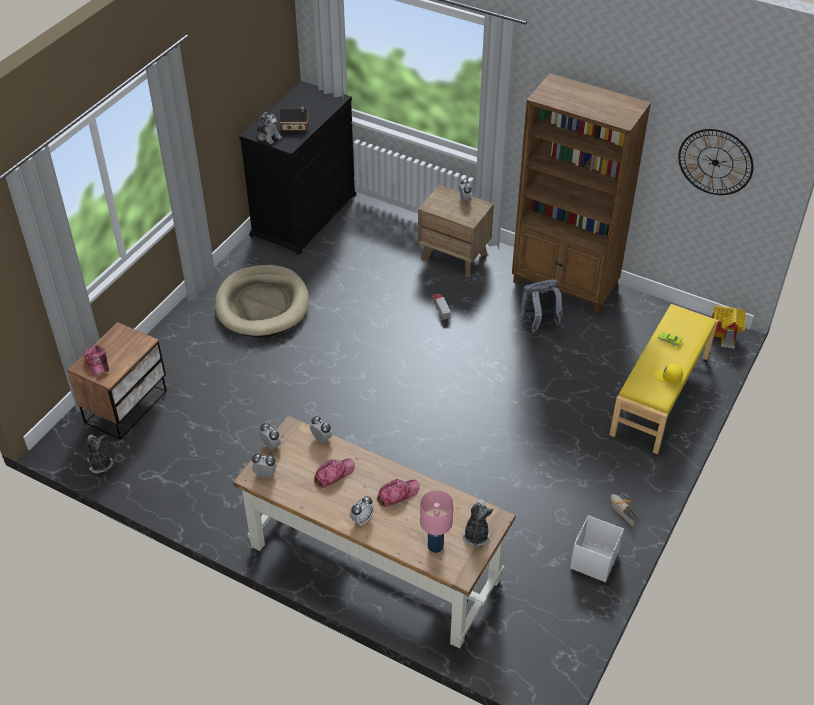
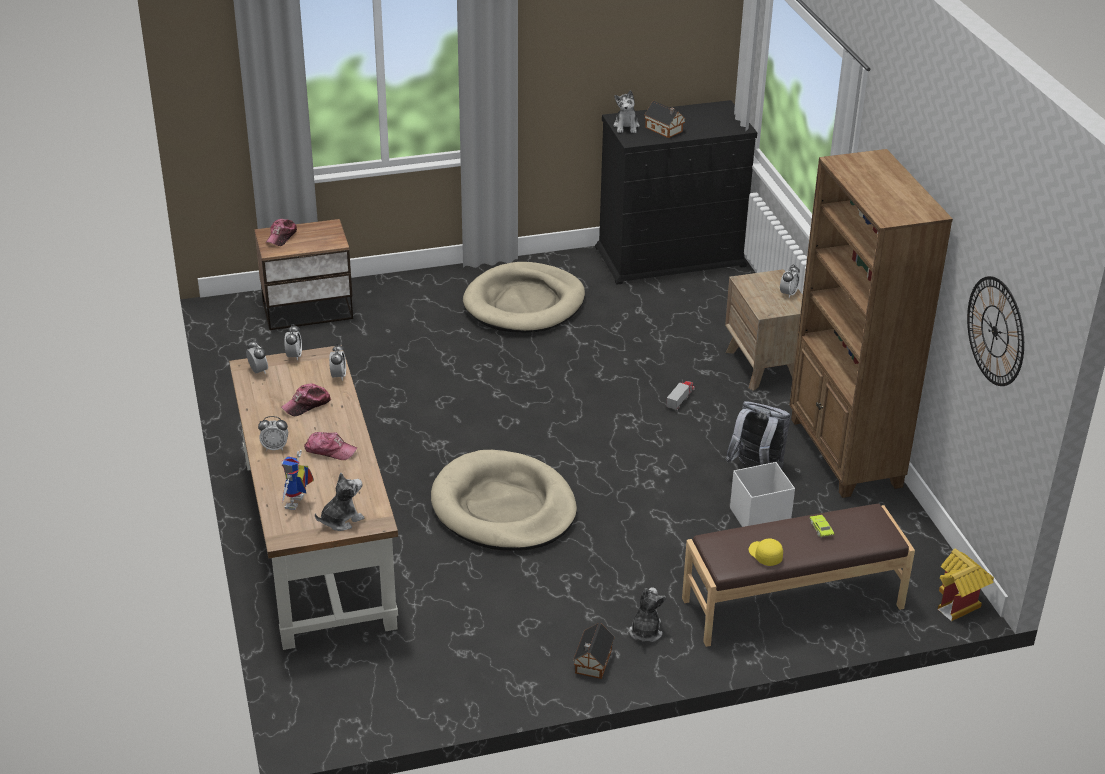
camera: 45 degrees right, 10 degrees down
plush toy [87,435,113,474] -> plush toy moved to [629,587,666,642]
cap [314,458,355,488] -> cap turned 135 degrees clockwise [281,383,331,416]
pink table lamp [420,490,453,553] -> toy robot [281,450,314,510]
white storage box [570,515,624,582] -> white storage box moved to [730,462,795,527]
yellow bench [609,304,718,454] -> brown bench [682,503,915,647]
shoe [610,494,638,528] -> toy house [573,623,615,679]
none -> beige dog bed [431,450,577,551]

